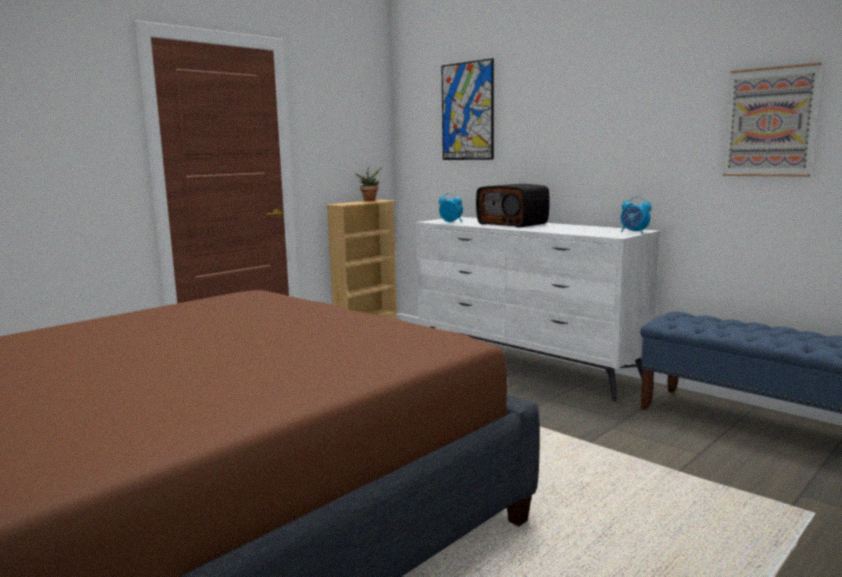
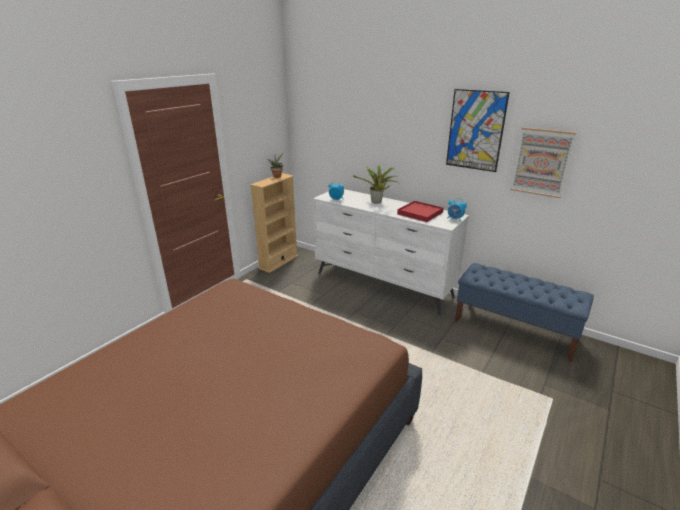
camera: 10 degrees left, 15 degrees up
picture [442,58,494,160] -> picture moved to [446,89,510,172]
radio [476,184,550,227] -> potted plant [353,165,400,204]
none -> red tray [397,201,444,222]

